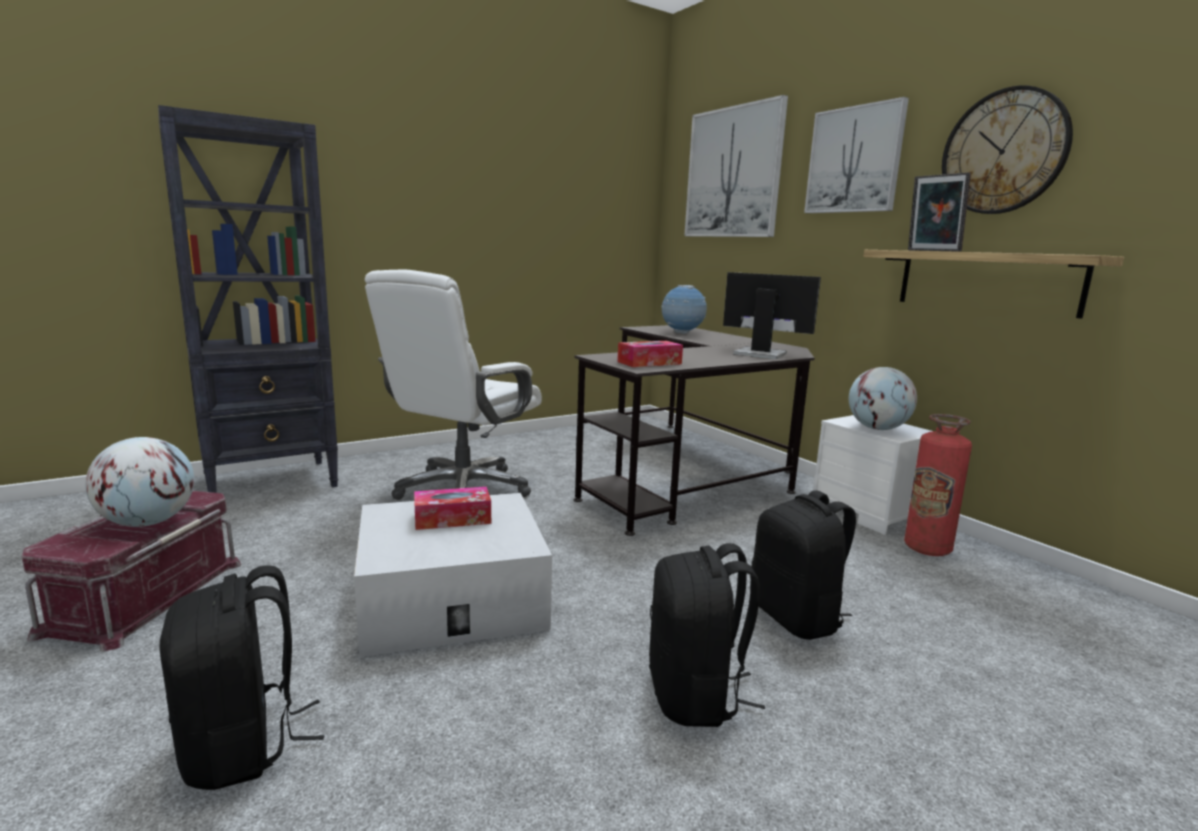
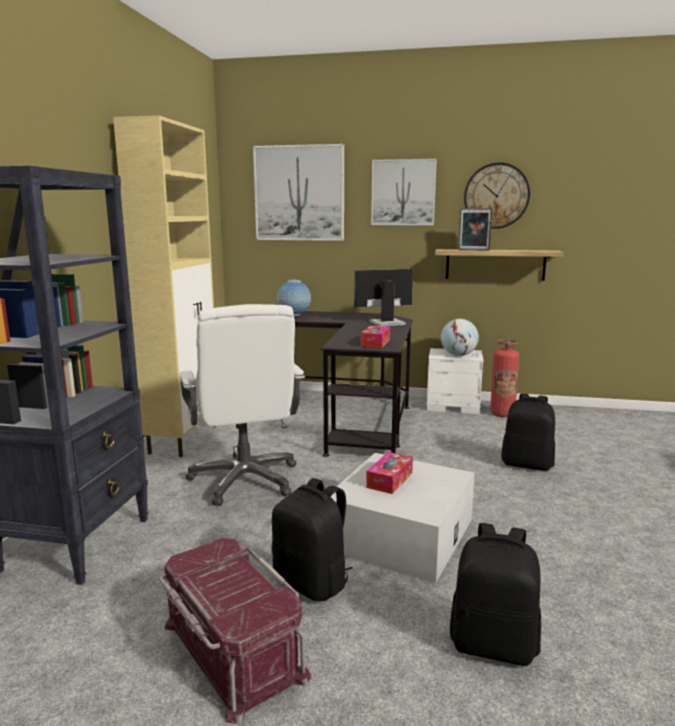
camera: 45 degrees left, 0 degrees up
globe [85,437,194,527] -> none
black backpack [649,543,765,727] -> black backpack moved to [272,478,353,602]
none -> beige cabinet [113,115,216,457]

